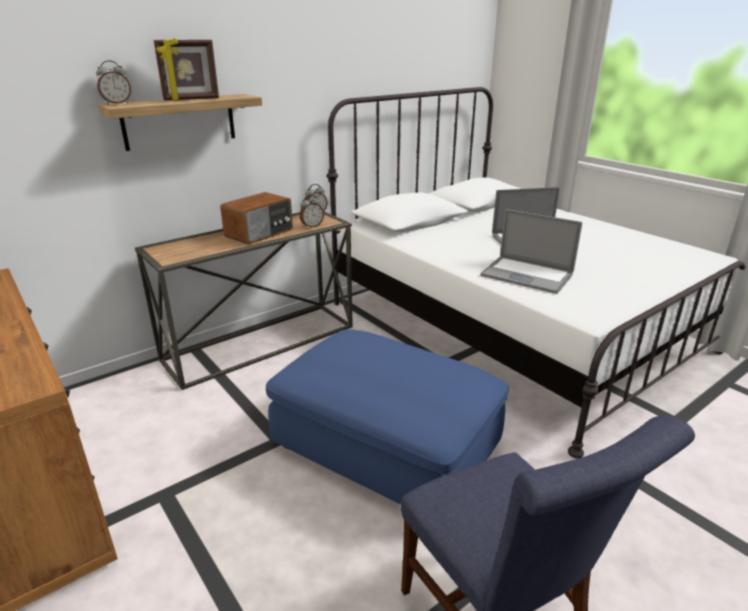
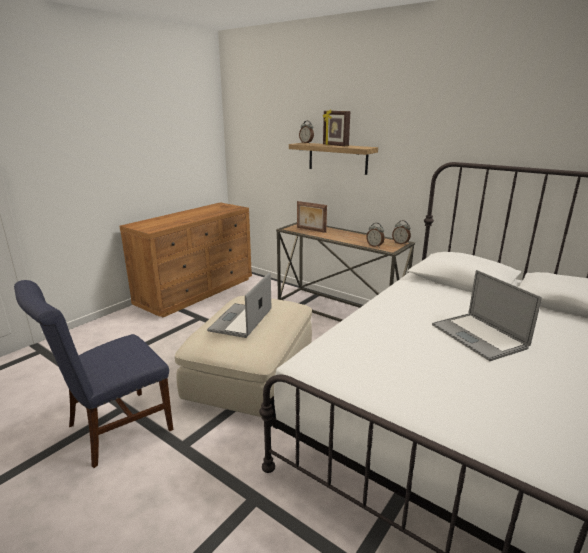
camera: 75 degrees right, 5 degrees down
radio [220,192,293,245] -> none
blue ottoman [266,329,509,504] -> beige ottoman [175,296,312,417]
laptop [480,209,582,294] -> laptop moved to [207,272,271,338]
none -> picture frame [297,201,327,233]

